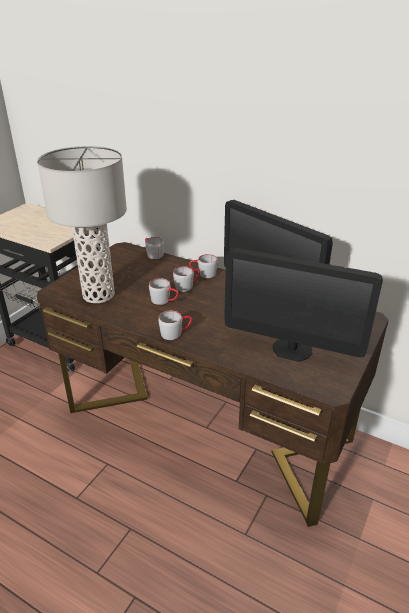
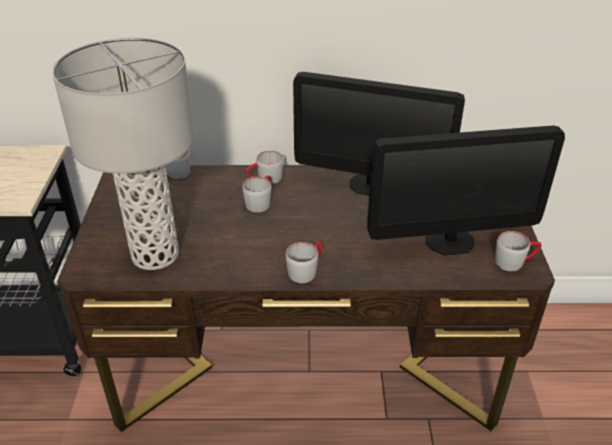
camera: 30 degrees left, 5 degrees up
grey mug [149,278,179,305] -> grey mug moved to [495,231,542,272]

